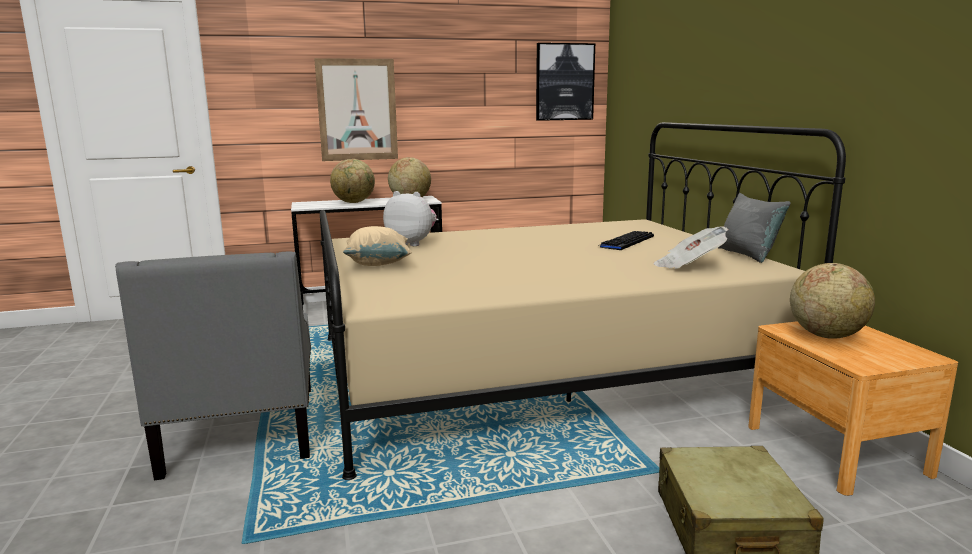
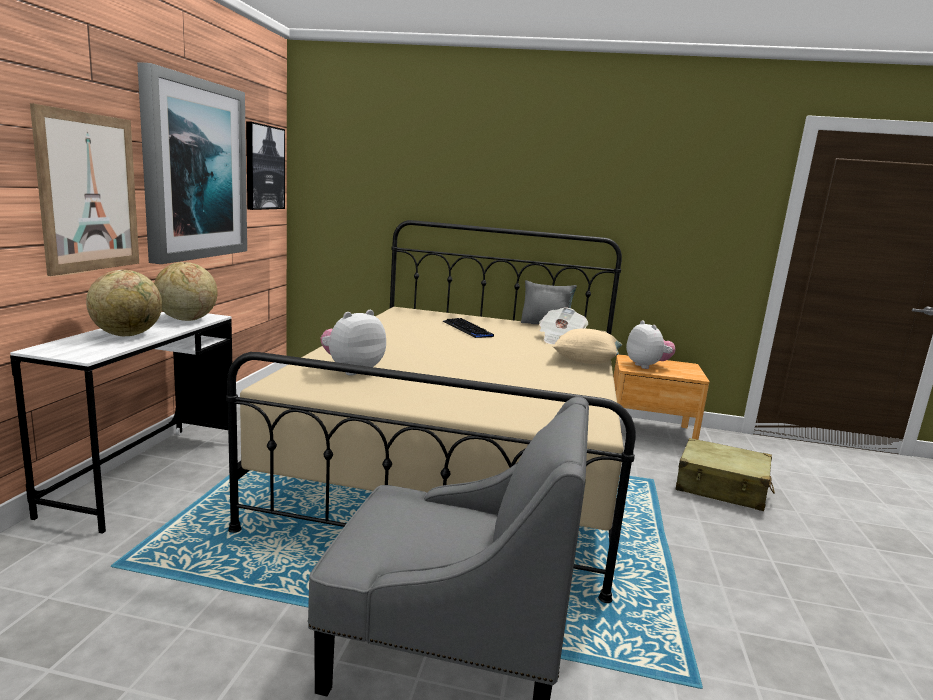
camera: 65 degrees left, 0 degrees up
beige pillow [343,226,412,266] -> beige pillow moved to [553,329,622,364]
globe [790,263,875,339] -> plush toy [626,321,675,369]
none -> picture [137,62,247,264]

